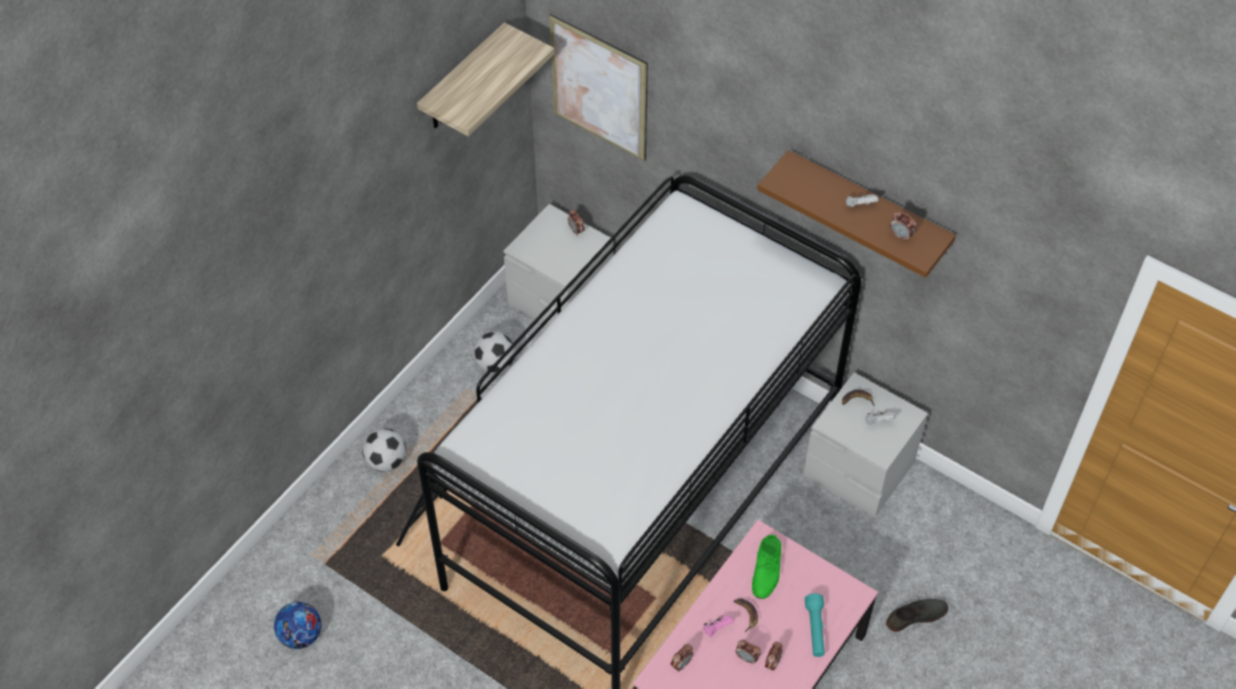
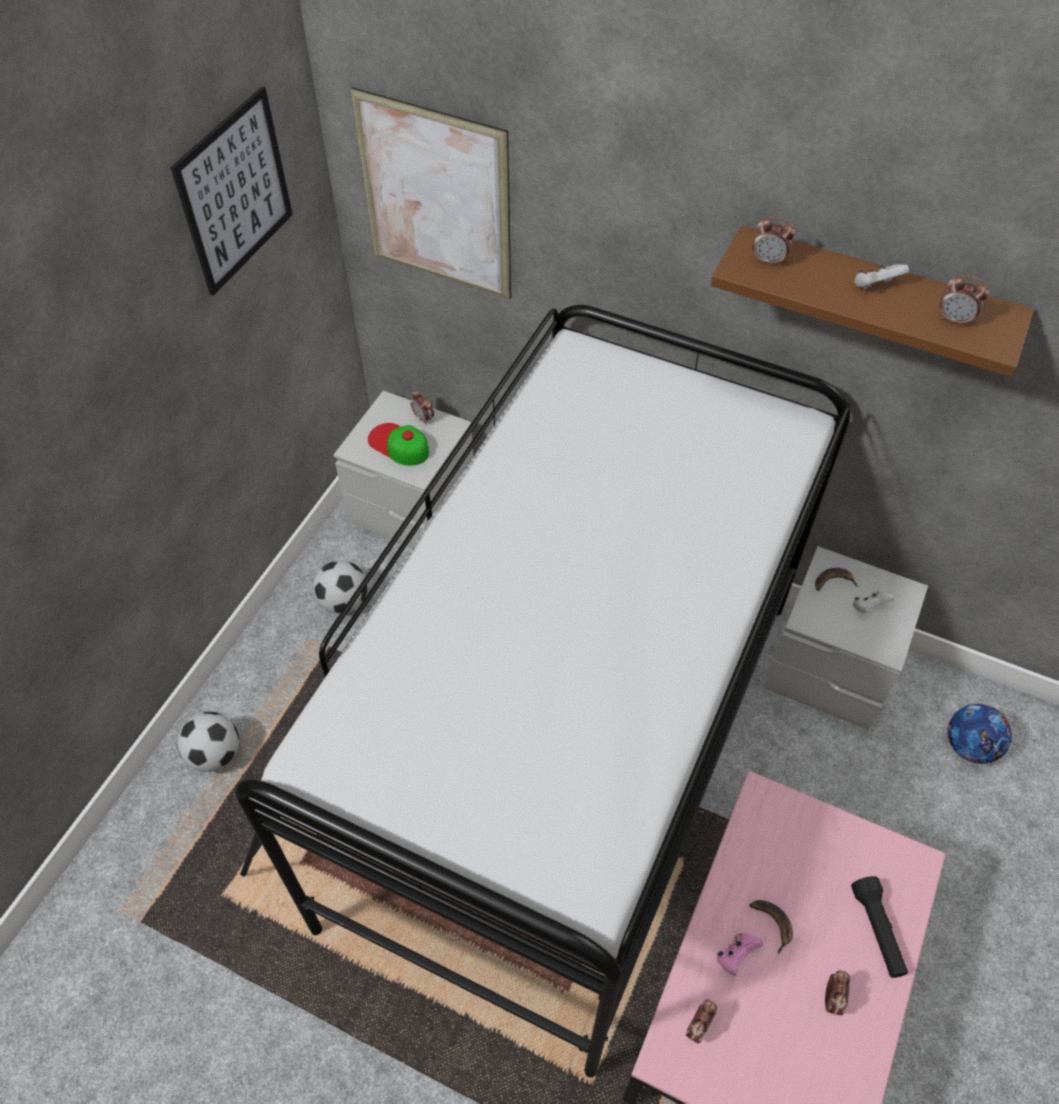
camera: 10 degrees left, 0 degrees up
football [274,602,321,649] -> football moved to [948,704,1012,764]
shelf [417,22,555,136] -> picture [170,86,293,296]
alarm clock [735,639,761,664] -> alarm clock moved to [752,217,795,267]
green shoe [752,535,781,599] -> none
turquoise flashlight [805,593,825,657] -> black flashlight [851,876,908,978]
grey shoe [886,599,948,632] -> none
none -> cap [368,423,429,466]

